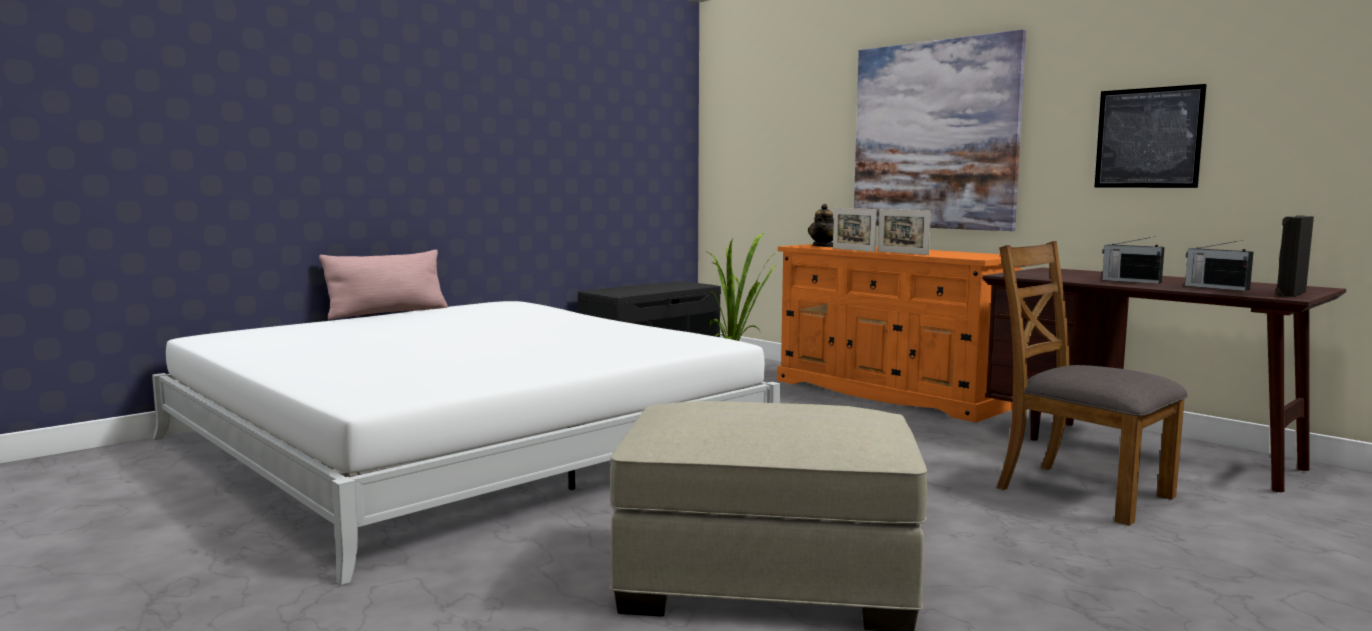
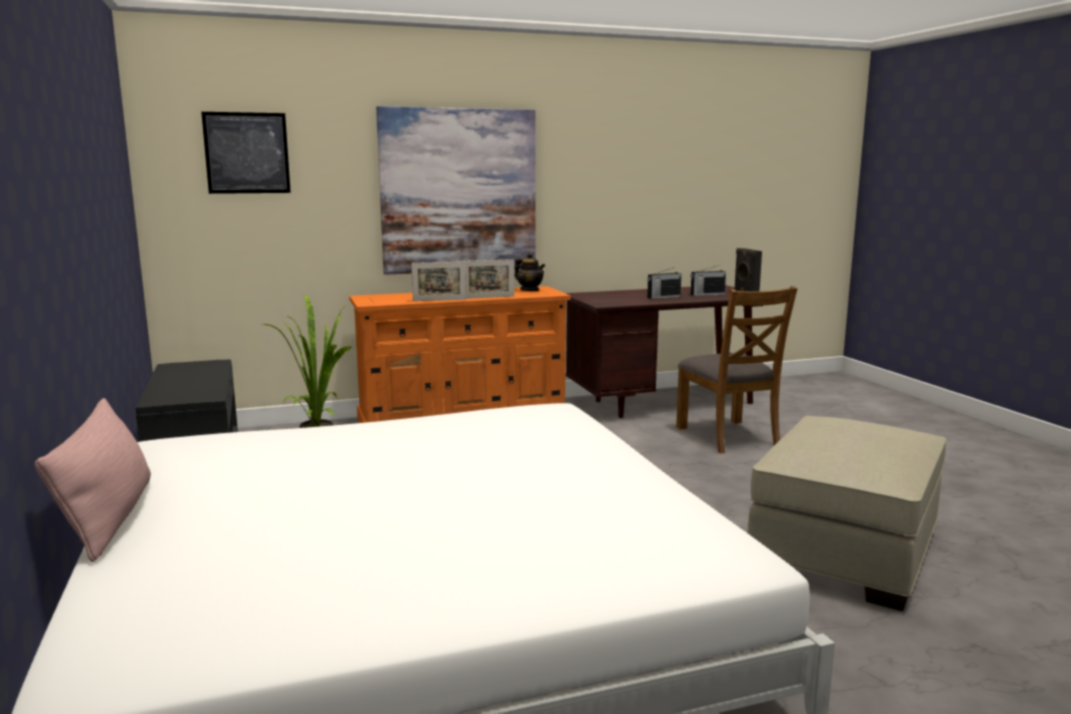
camera: 65 degrees left, 5 degrees up
teapot [808,204,834,247] -> teapot moved to [515,252,545,291]
brown chair [996,241,1188,526] -> brown chair turned 90 degrees counterclockwise [676,286,797,454]
picture [1095,84,1207,188] -> picture moved to [201,112,291,194]

